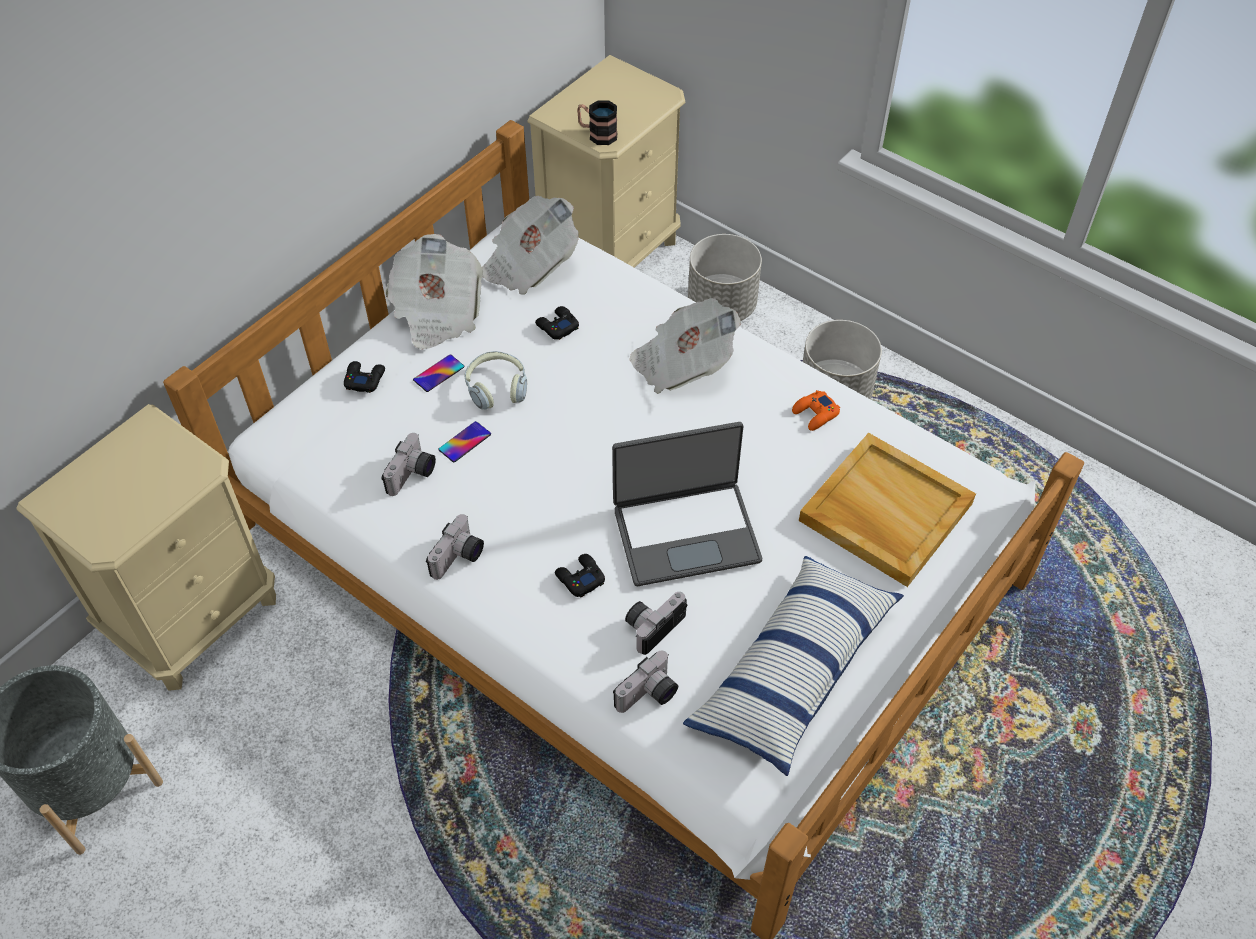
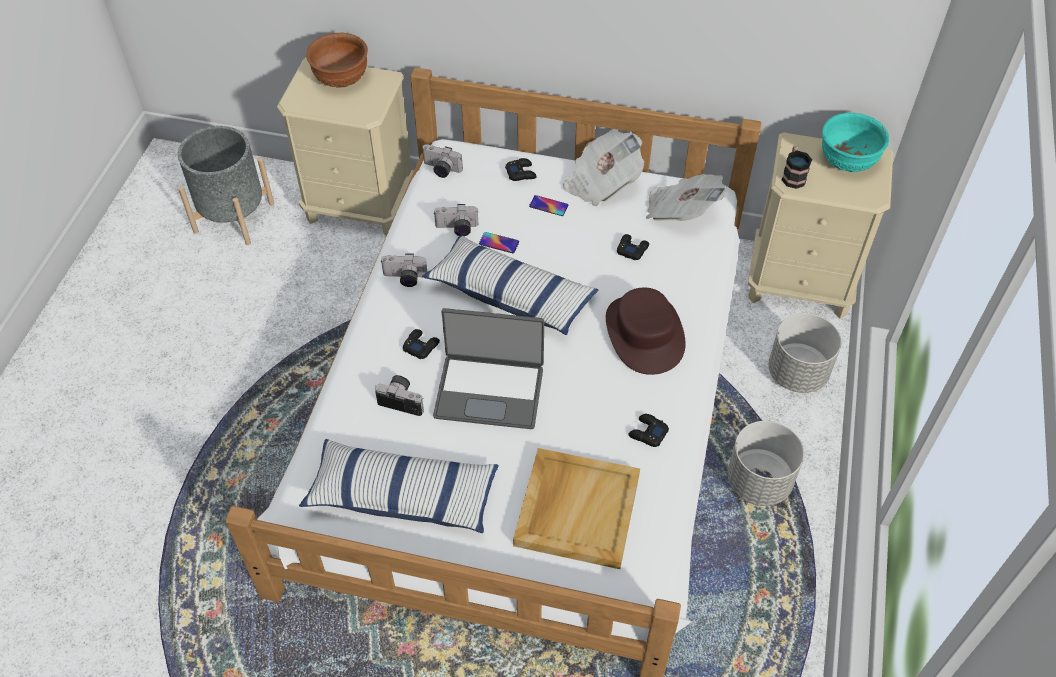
camera: 65 degrees right, 0 degrees up
headphones [465,351,527,410] -> none
laptop [612,422,762,586] -> laptop turned 45 degrees counterclockwise [433,308,544,429]
camera [613,651,678,713] -> camera moved to [422,144,463,178]
newspaper [629,298,741,394] -> brown hat [606,288,686,375]
orange game controller [792,390,840,431] -> black game controller [629,414,669,447]
none -> brown bowl [306,33,368,88]
none -> pillow [422,235,598,335]
none -> turquoise bowl [822,113,889,172]

